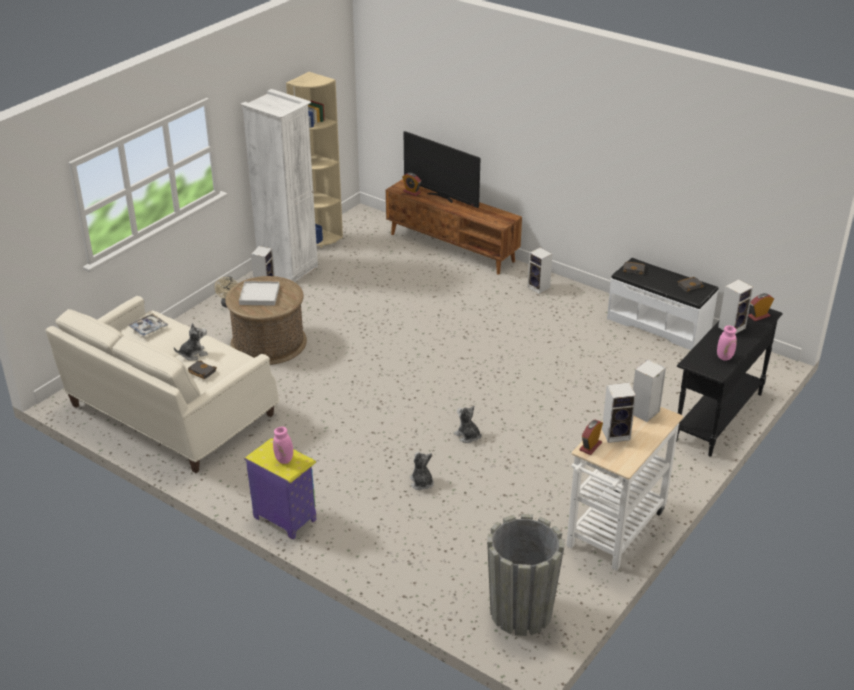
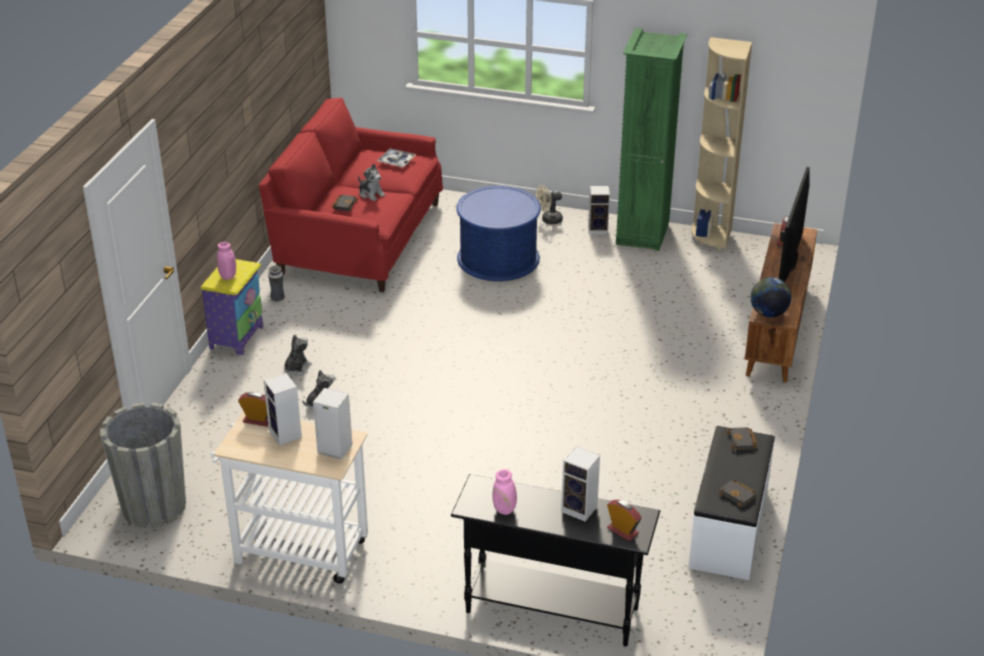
camera: 70 degrees right, 0 degrees up
white sofa [45,296,279,473] -> red sofa [259,98,443,292]
brown coffee table [225,276,307,365] -> blue coffee table [456,186,541,281]
white tray [239,281,280,306] -> none
white cabinet [240,89,318,282] -> green cabinet [616,28,687,251]
plush toy [454,406,482,443] -> plush toy moved to [284,335,312,376]
speaker [527,248,552,294] -> none
none -> vase [268,265,285,302]
none -> globe [751,277,791,317]

